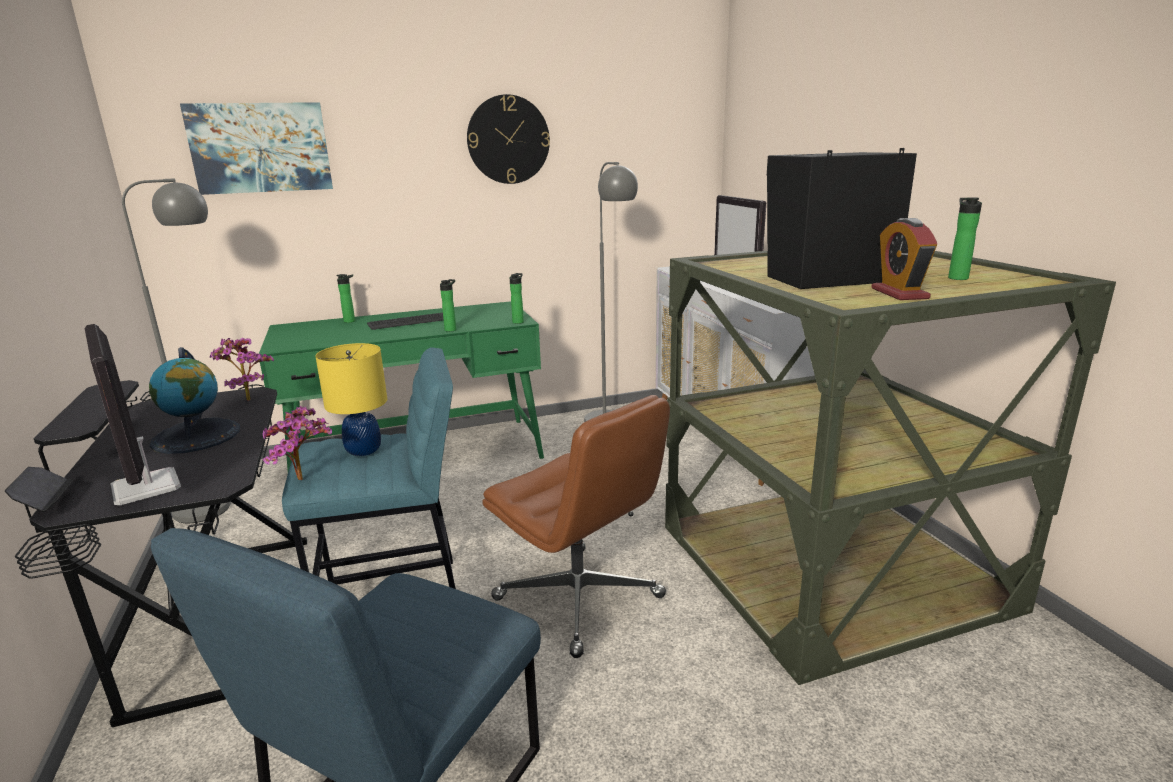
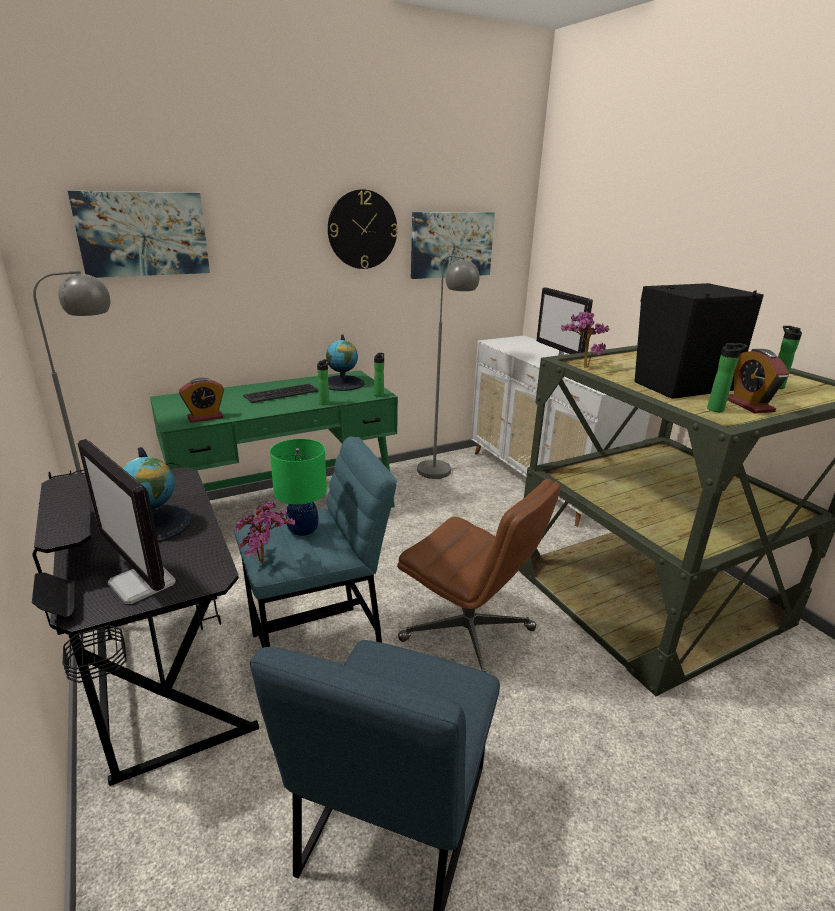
camera: 10 degrees left, 5 degrees up
potted plant [210,338,274,401] -> potted plant moved to [561,311,609,368]
yellow table lamp [315,343,387,456] -> green table lamp [270,439,327,536]
bottle [336,274,355,323] -> bottle moved to [707,343,748,412]
none -> alarm clock [179,378,224,423]
none -> globe [326,334,364,391]
none -> picture [411,212,495,279]

